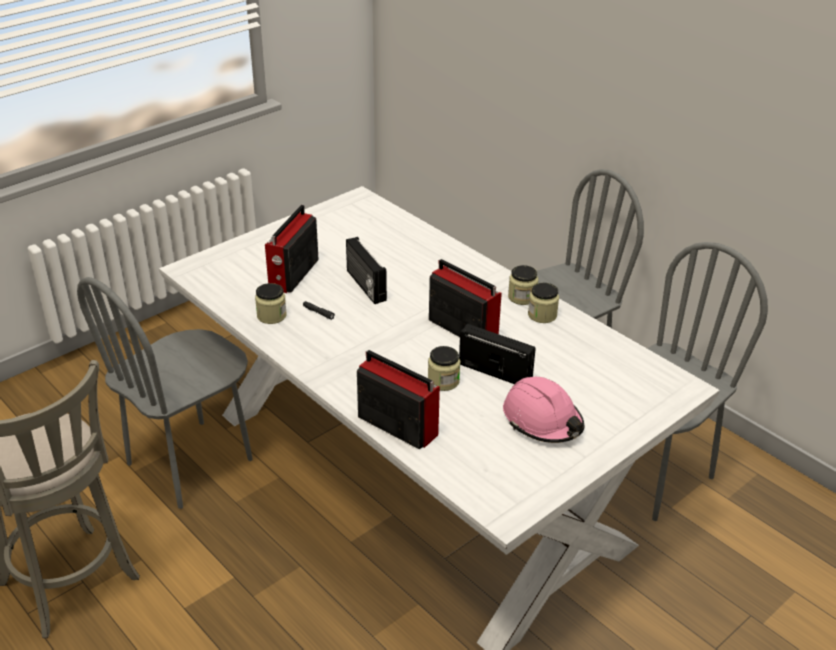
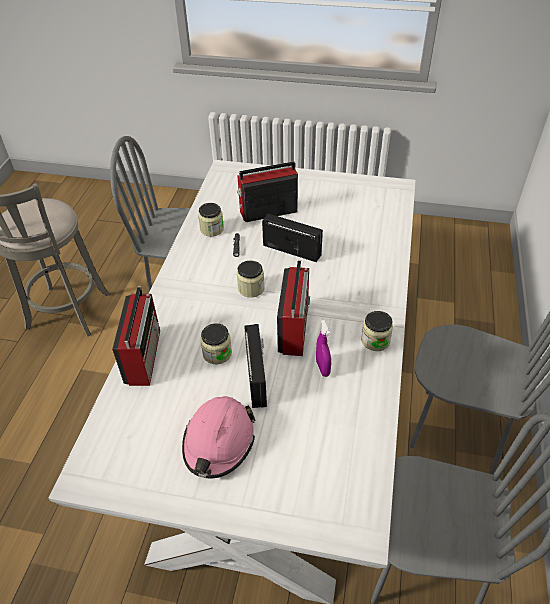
camera: 55 degrees right, 10 degrees up
radio [346,237,387,304] -> radio turned 90 degrees clockwise [262,214,323,262]
jar [528,283,559,323] -> jar moved to [237,260,264,298]
none -> purple spray bottle [316,320,331,377]

